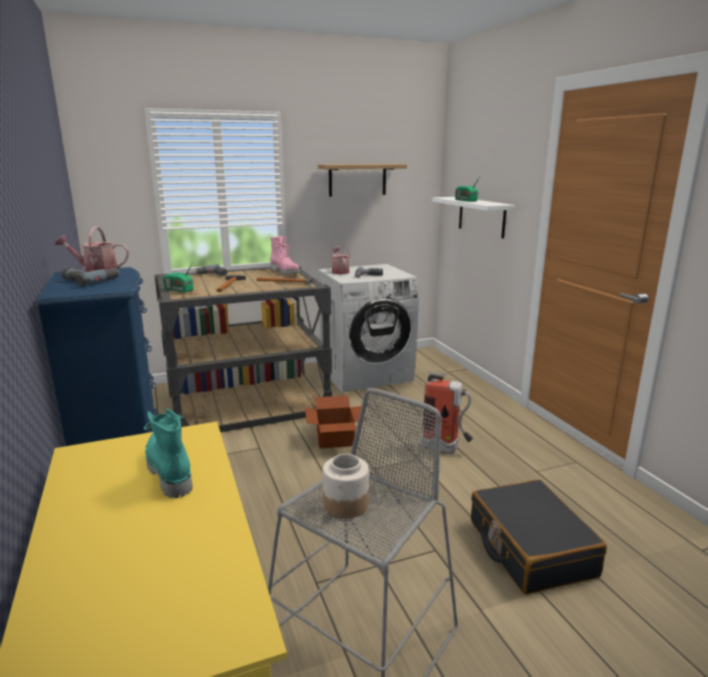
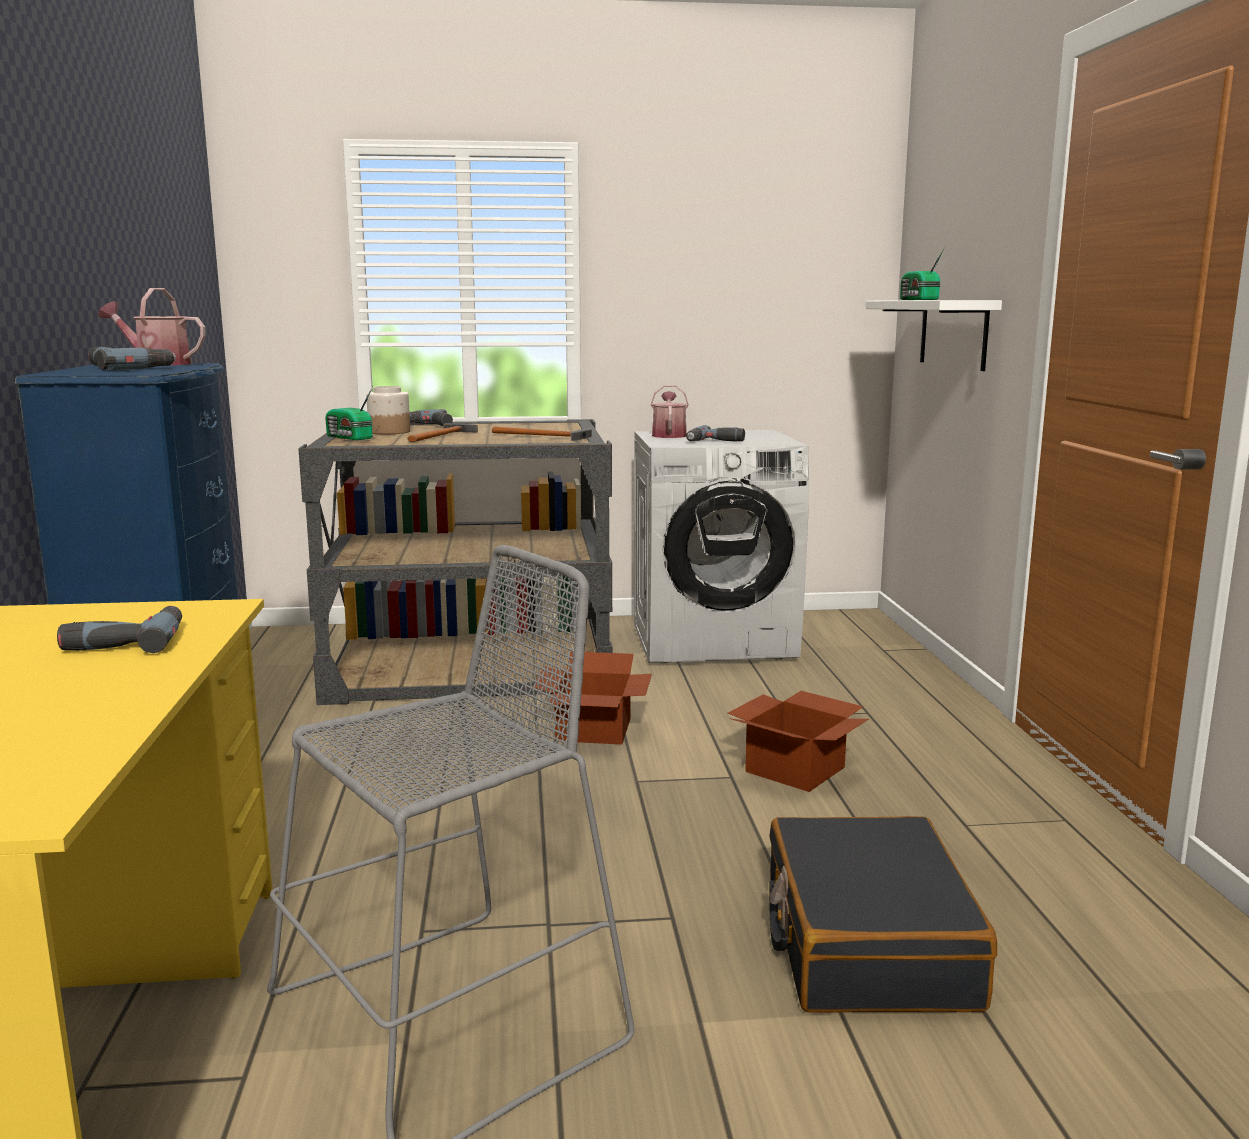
camera: 15 degrees right, 5 degrees down
turquoise boot [144,408,192,498] -> power drill [57,606,182,653]
pink boot [270,236,300,275] -> none
shelf [318,164,407,196] -> none
jar [323,454,369,519] -> jar moved to [366,386,410,434]
fire extinguisher [421,372,473,454] -> cardboard box [728,691,869,792]

